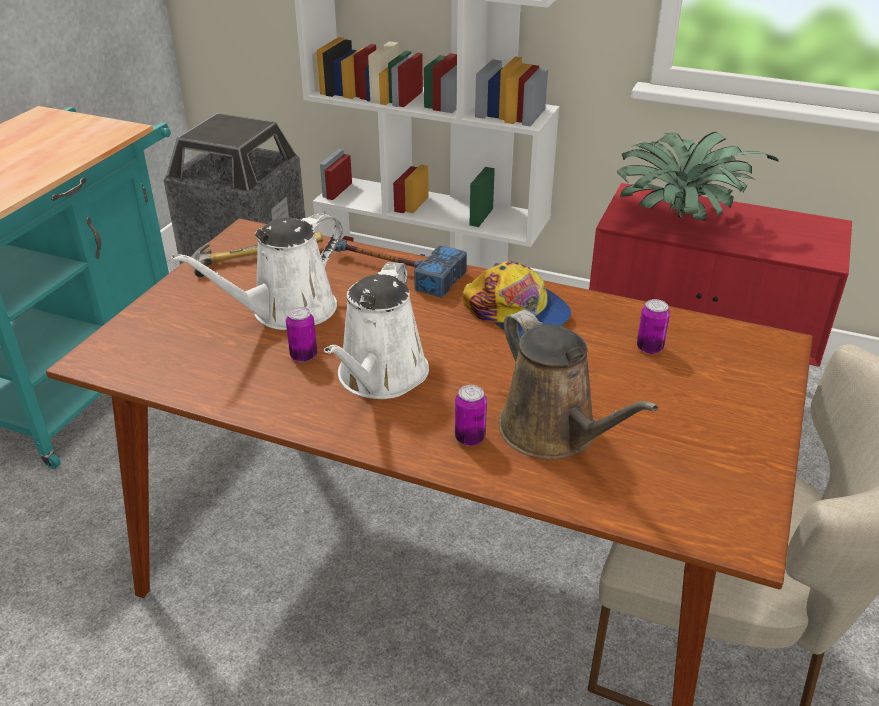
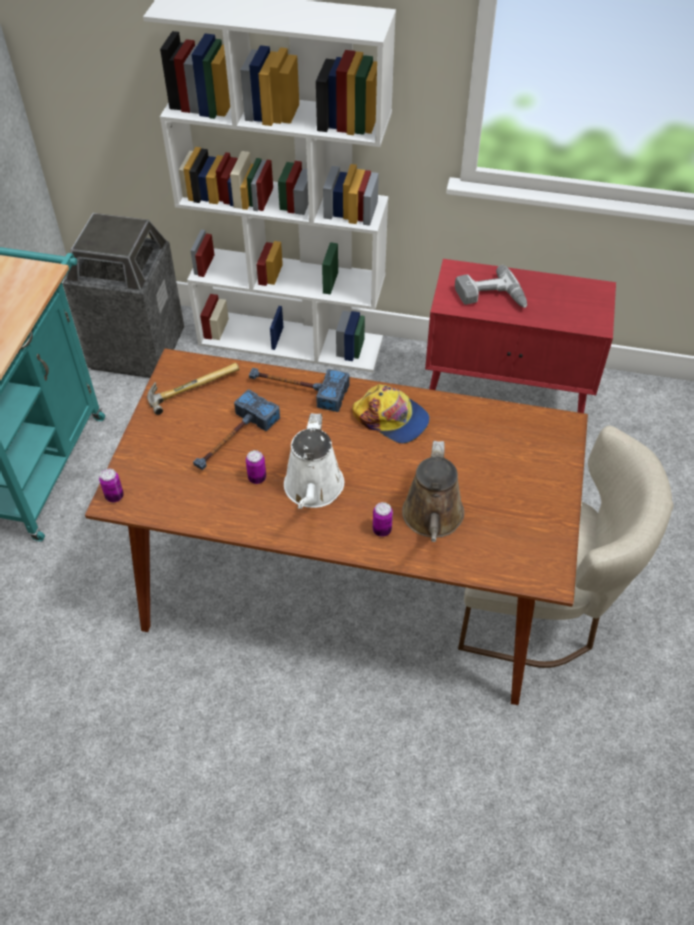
camera: 10 degrees left, 15 degrees up
white watering can [171,213,343,330] -> hammer [193,389,280,470]
brown watering can [499,310,658,459] -> brown watering can turned 45 degrees clockwise [402,441,464,542]
potted plant [617,132,779,221] -> power drill [455,265,527,308]
can [637,299,670,354] -> can moved to [99,468,124,502]

